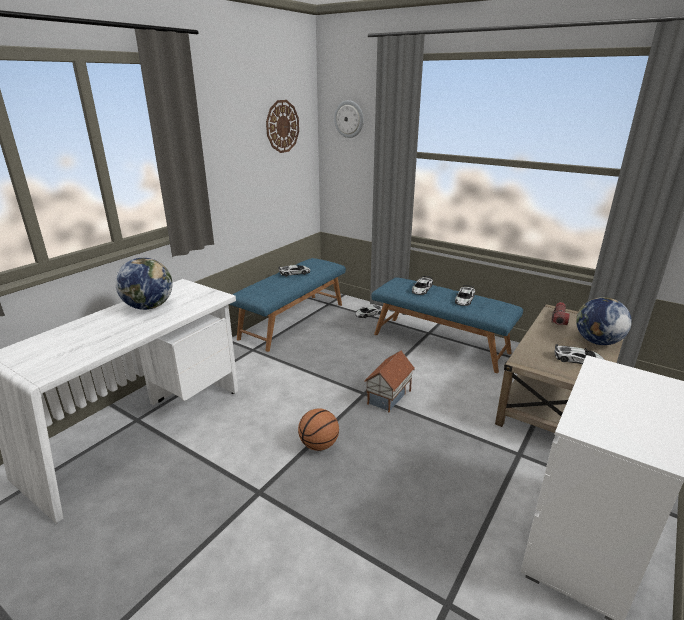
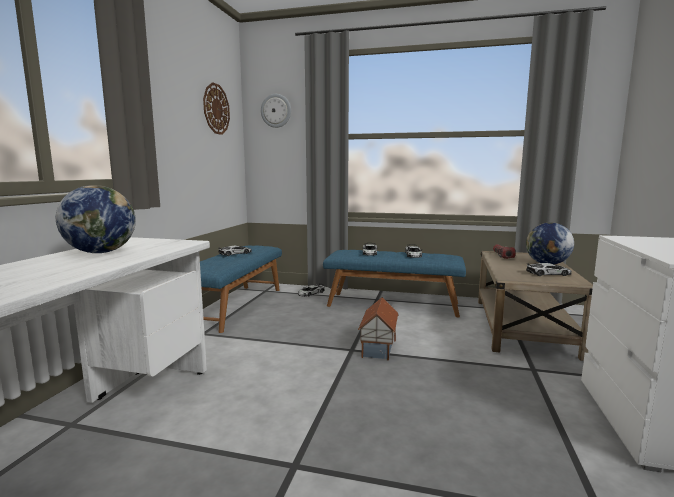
camera: 20 degrees left, 15 degrees down
basketball [298,409,339,451] -> none

